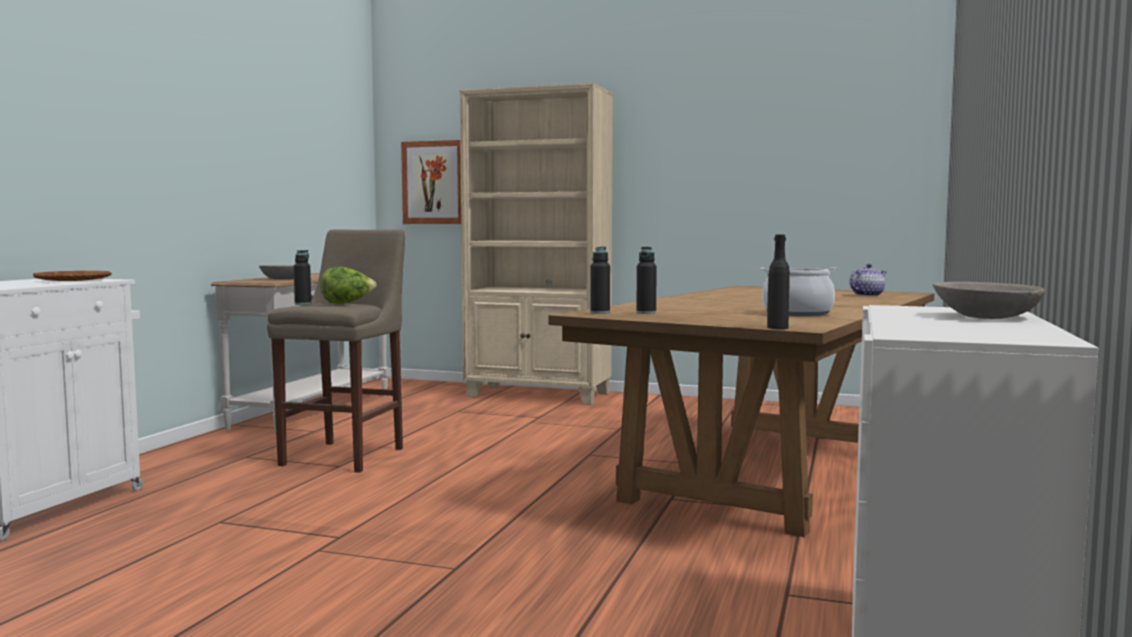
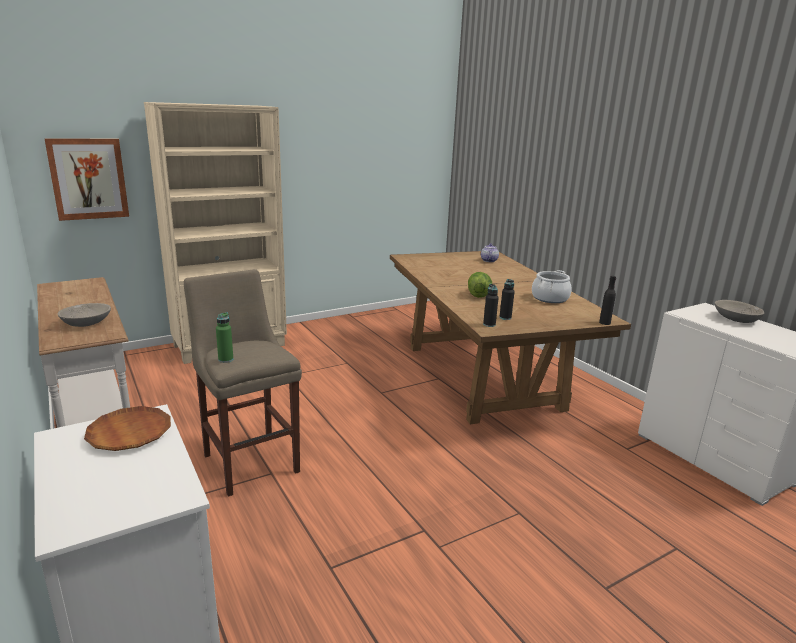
camera: 50 degrees left, 15 degrees up
black bottle [293,250,311,305] -> green bottle [216,312,233,363]
lettuce [320,267,376,304] -> lettuce moved to [468,272,492,298]

